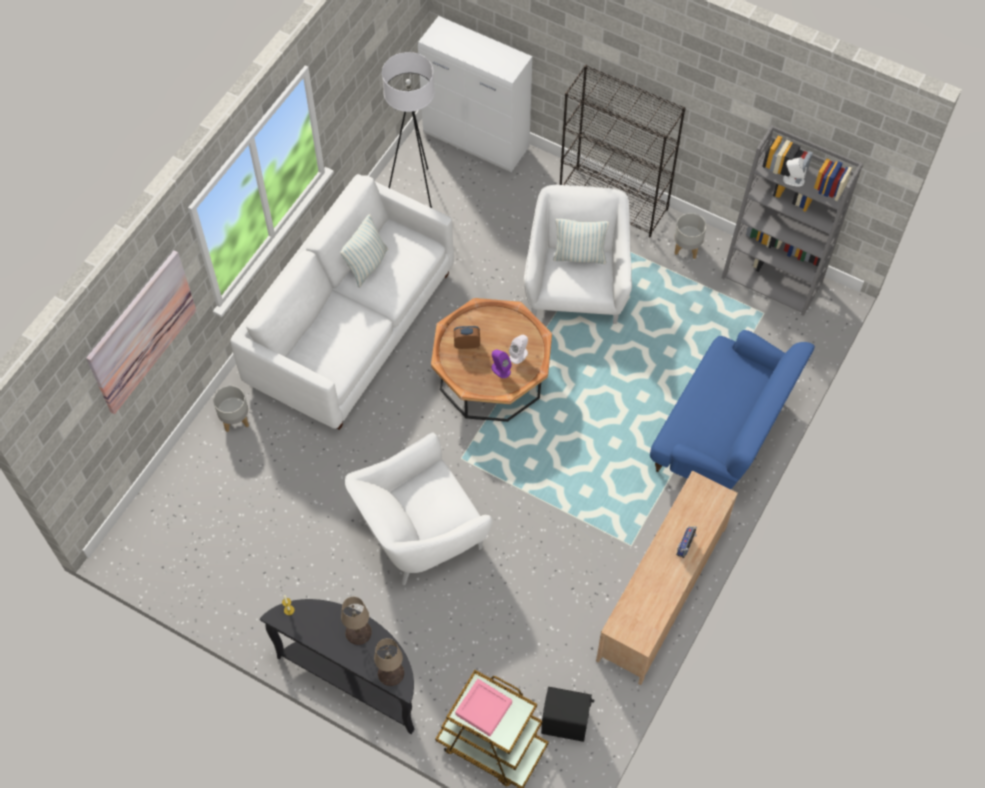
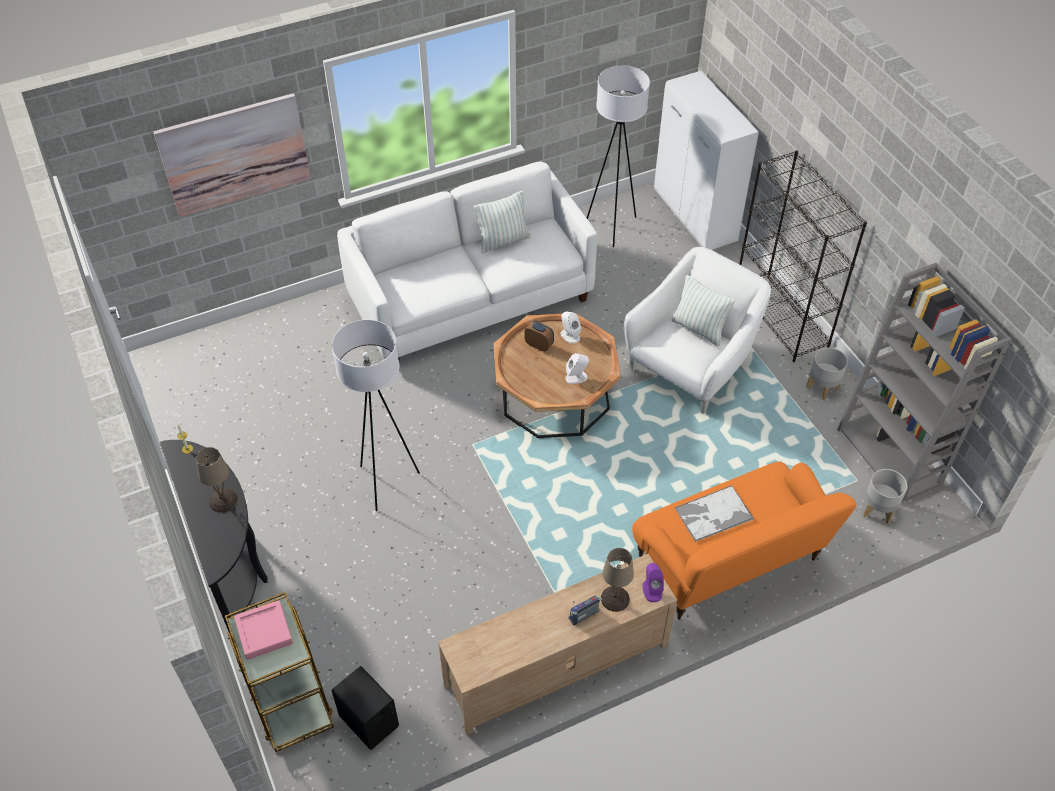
camera: 35 degrees right, 10 degrees down
grey planter [213,386,249,432] -> grey planter moved to [863,469,907,524]
white armchair [345,432,493,585] -> white floor lamp [332,320,420,511]
beige table lamp [374,638,404,686] -> beige table lamp moved to [601,548,634,612]
purple speaker [491,349,512,378] -> purple speaker moved to [642,563,664,602]
blue sofa [650,330,815,489] -> orange sofa [632,462,857,620]
white speaker [783,157,807,186] -> white speaker moved to [560,312,581,344]
none -> tray [675,485,754,542]

